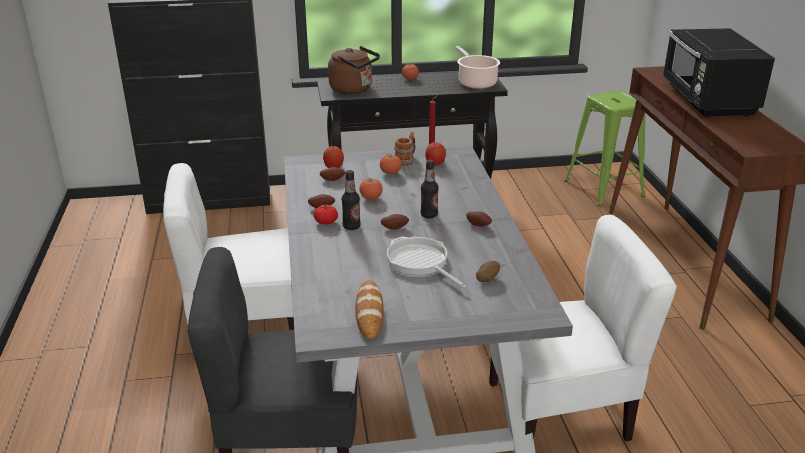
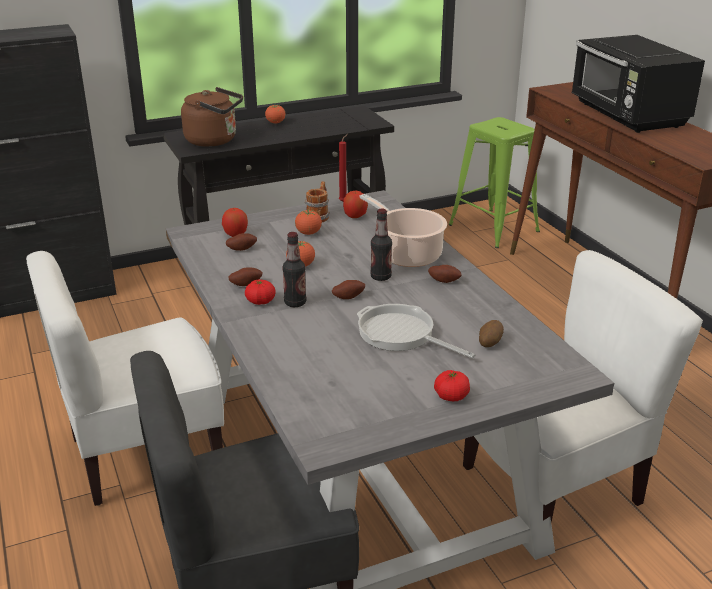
camera: 15 degrees left, 0 degrees up
bread [355,280,384,339] -> none
cooking pot [455,46,500,89] -> cooking pot moved to [360,194,447,267]
none -> tomato [434,370,470,401]

